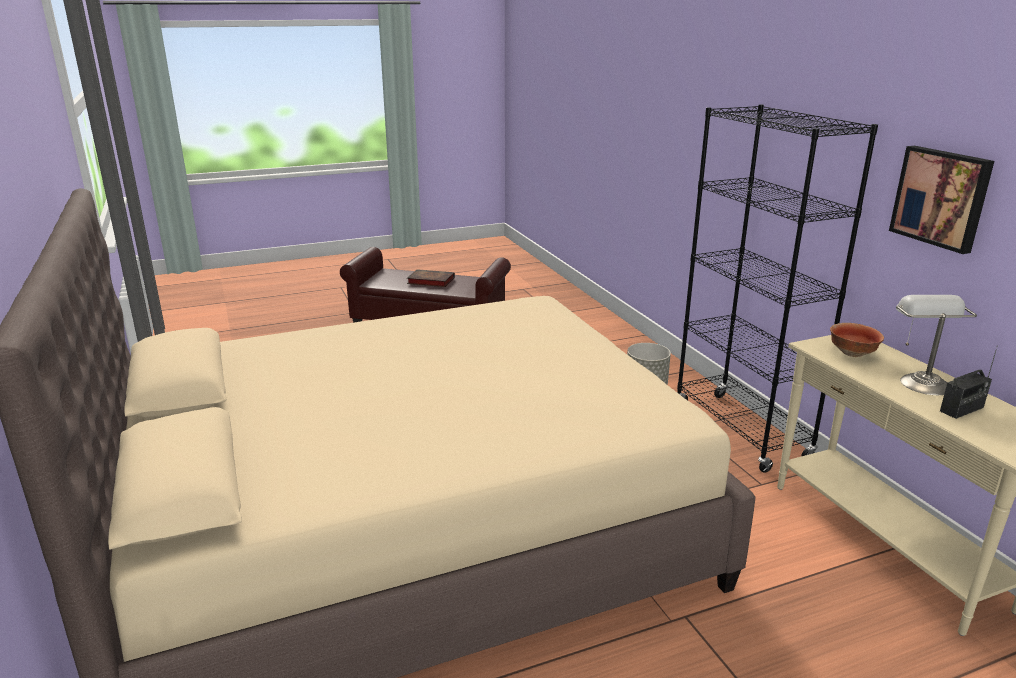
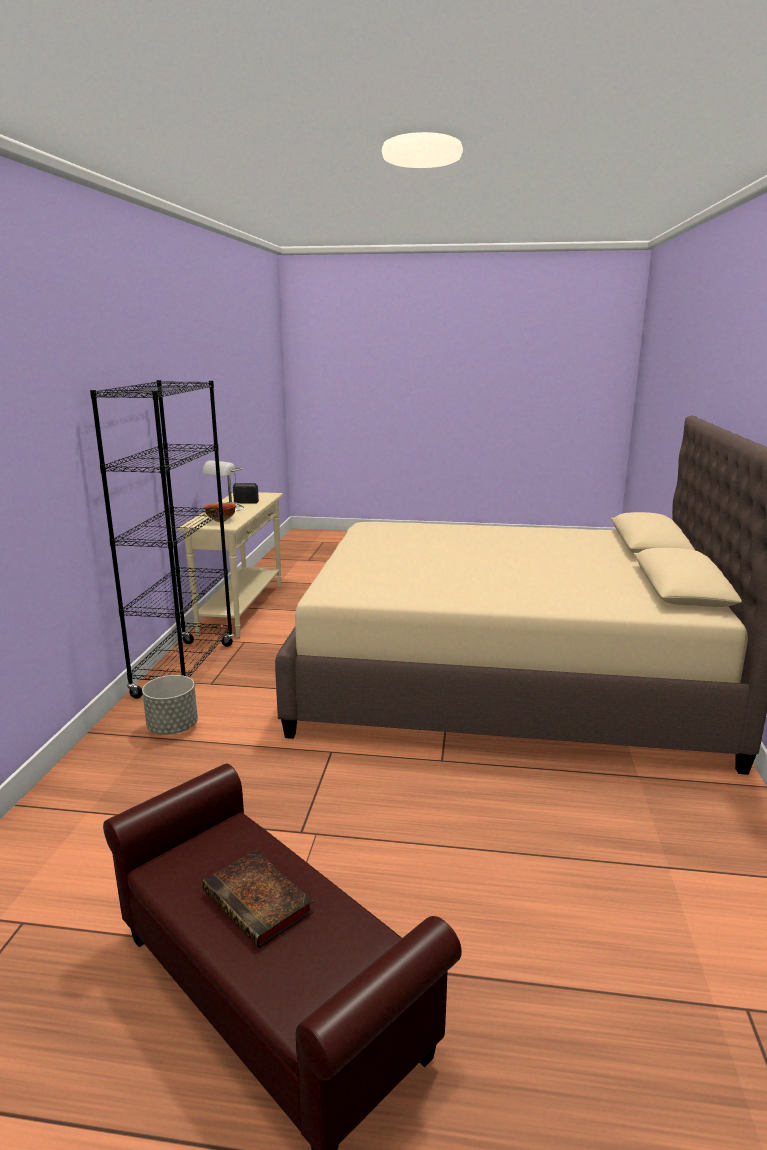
camera: 150 degrees left, 5 degrees down
picture [889,146,994,254] -> none

